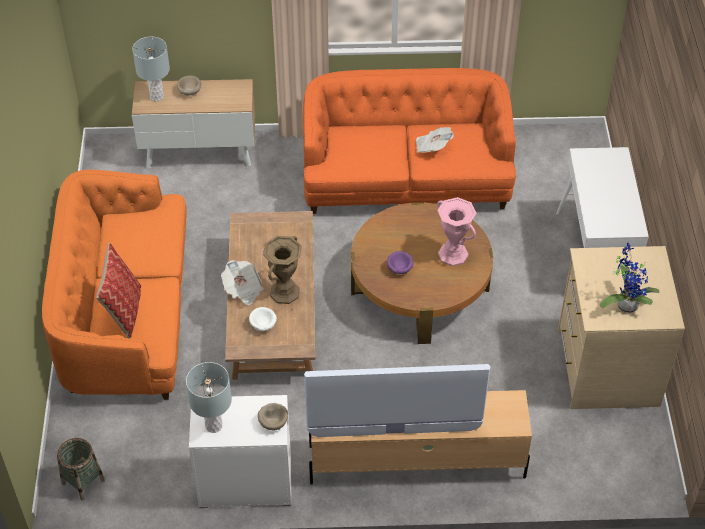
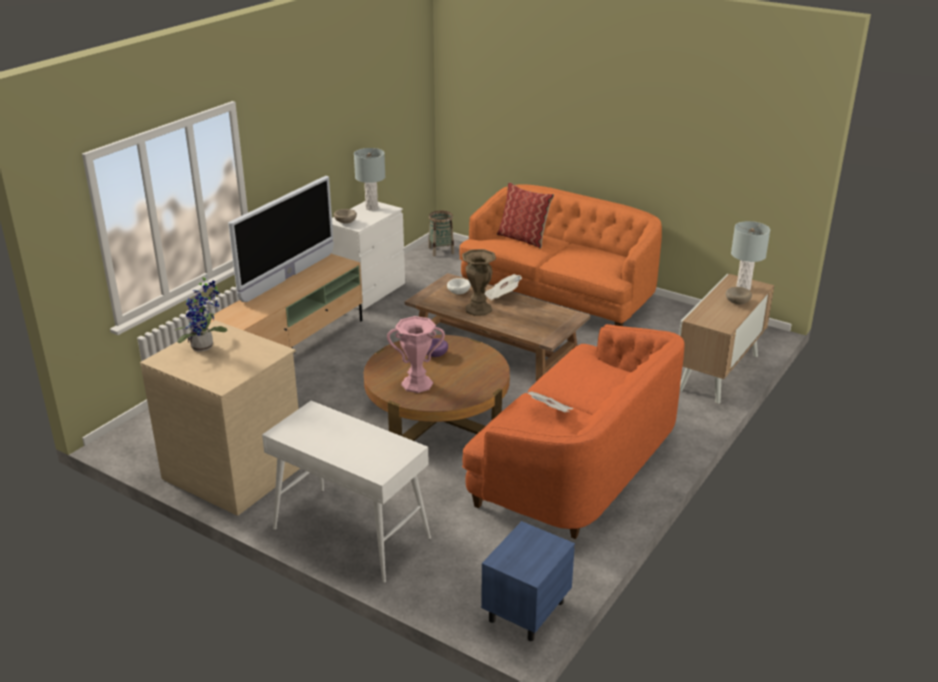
camera: 125 degrees right, 20 degrees down
none -> blue nightstand [481,521,575,641]

